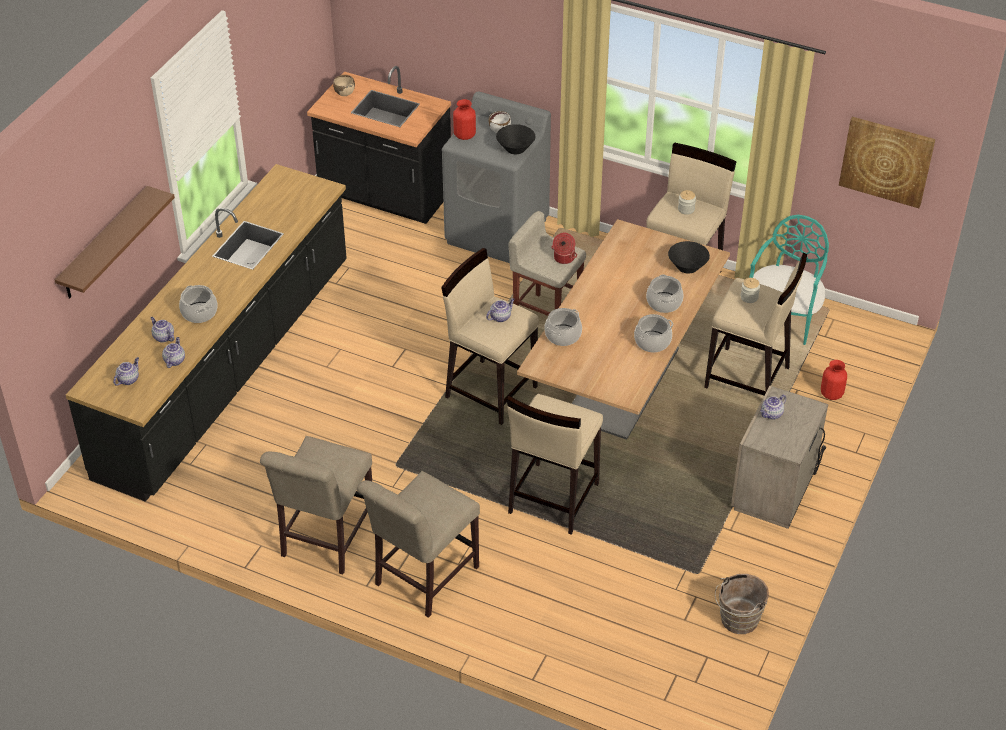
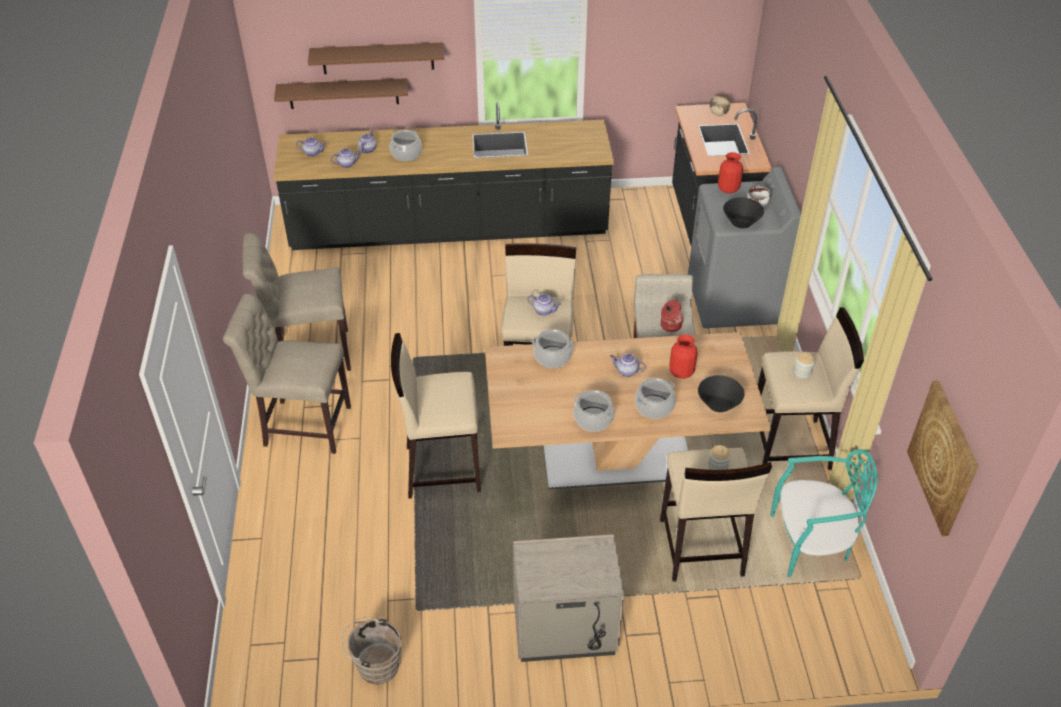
camera: 60 degrees right, 0 degrees up
teapot [760,395,786,420] -> teapot moved to [610,354,646,377]
red vase [821,360,847,400] -> red vase moved to [669,334,697,379]
none -> brown shelf [274,78,408,109]

